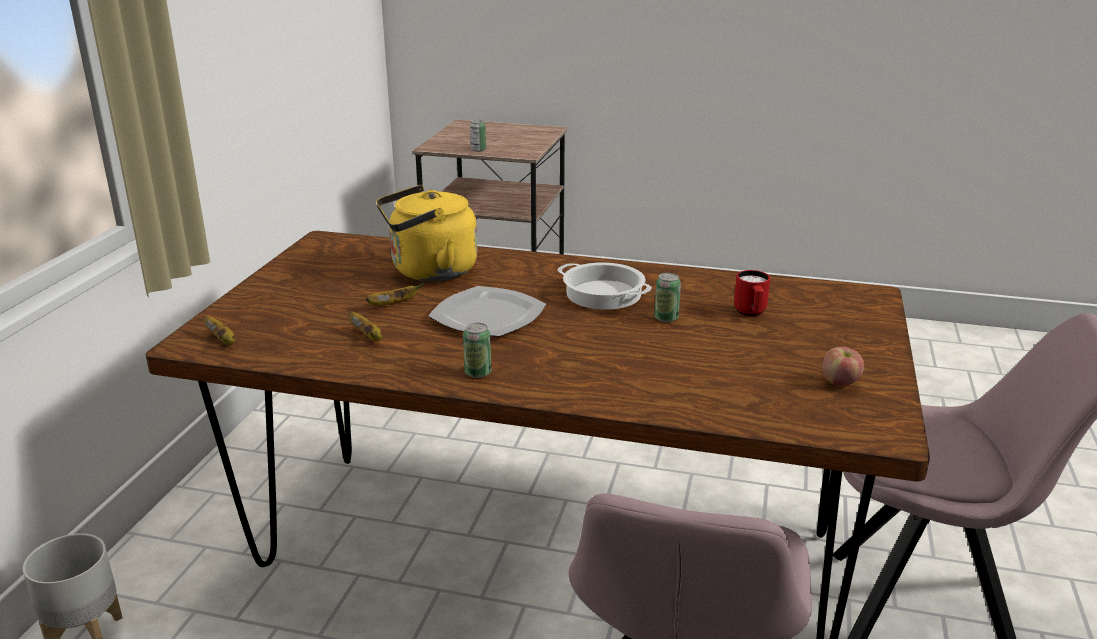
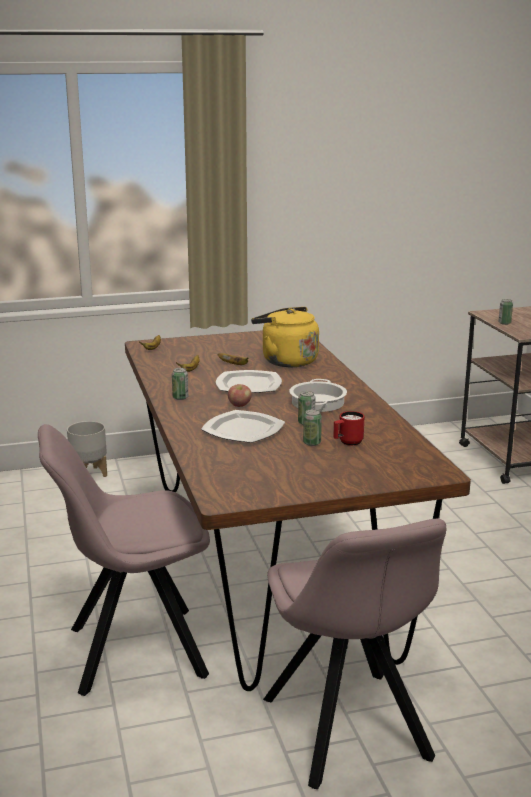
camera: 60 degrees right, 5 degrees down
apple [822,347,864,386] -> apple moved to [228,384,252,407]
none -> plate [201,410,285,443]
none -> can [303,409,322,446]

